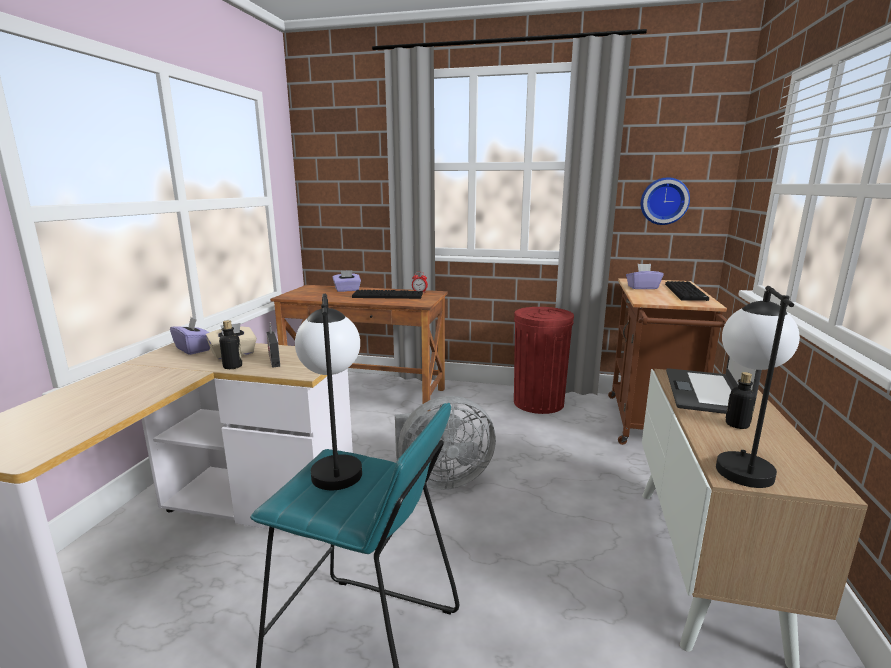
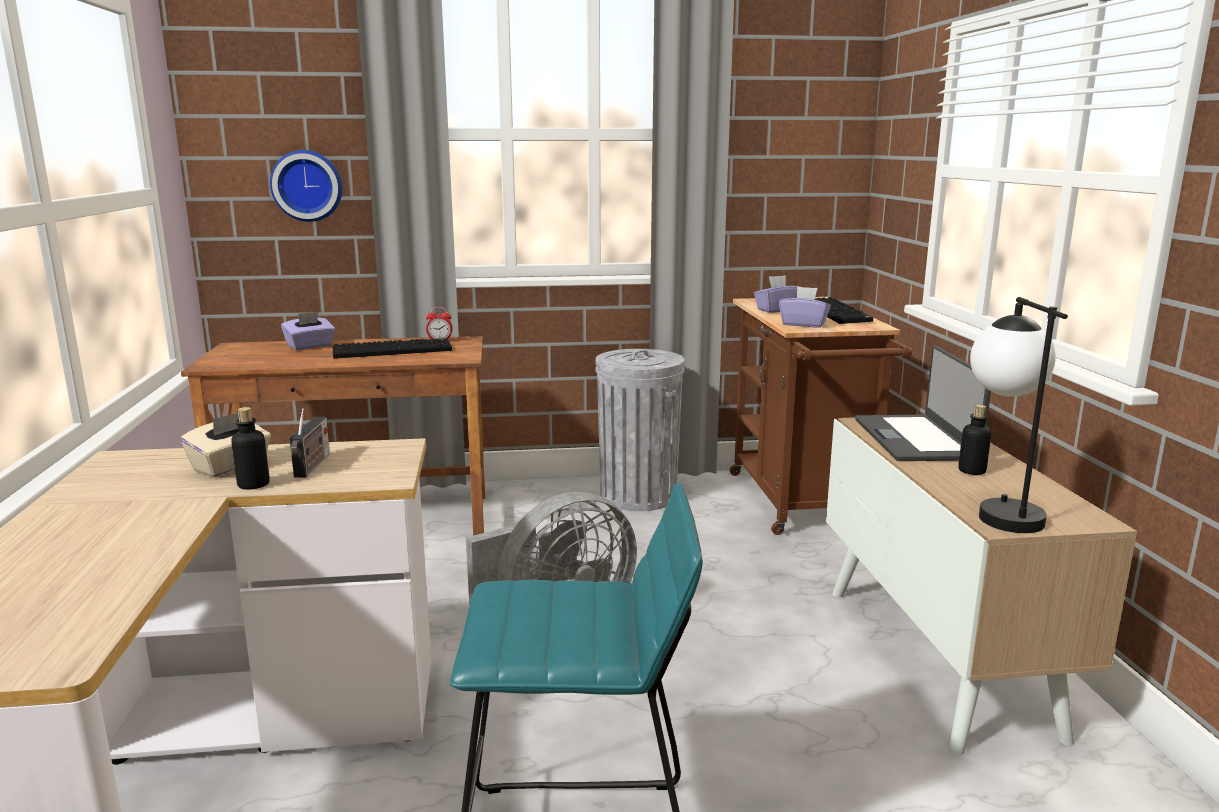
camera: 20 degrees left, 0 degrees up
purple tissue box [170,317,210,355] -> purple tissue box moved to [779,286,831,327]
radio [266,322,280,368] -> radio turned 135 degrees counterclockwise [290,408,330,478]
table lamp [295,294,362,490] -> none
red trash can [514,307,574,414] -> grey trash can [595,349,684,511]
wall clock [641,177,690,225] -> wall clock moved to [270,150,342,222]

